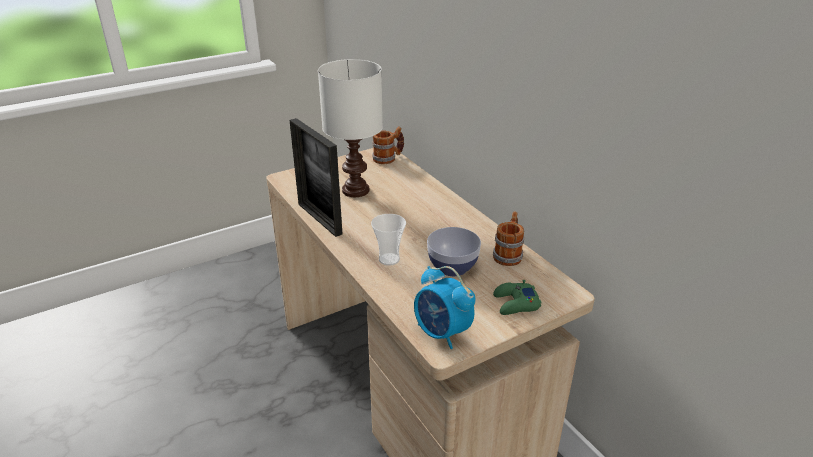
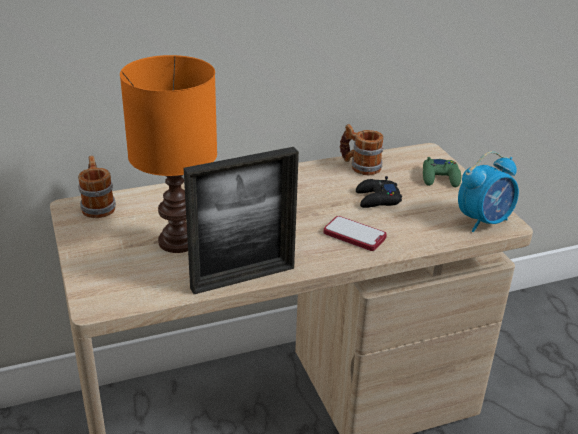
camera: 80 degrees left, 0 degrees up
white table lamp [318,59,383,197] -> orange table lamp [120,55,217,253]
cup [371,214,406,266] -> phone [324,216,387,251]
bowl [427,227,481,276] -> black game controller [356,176,402,208]

